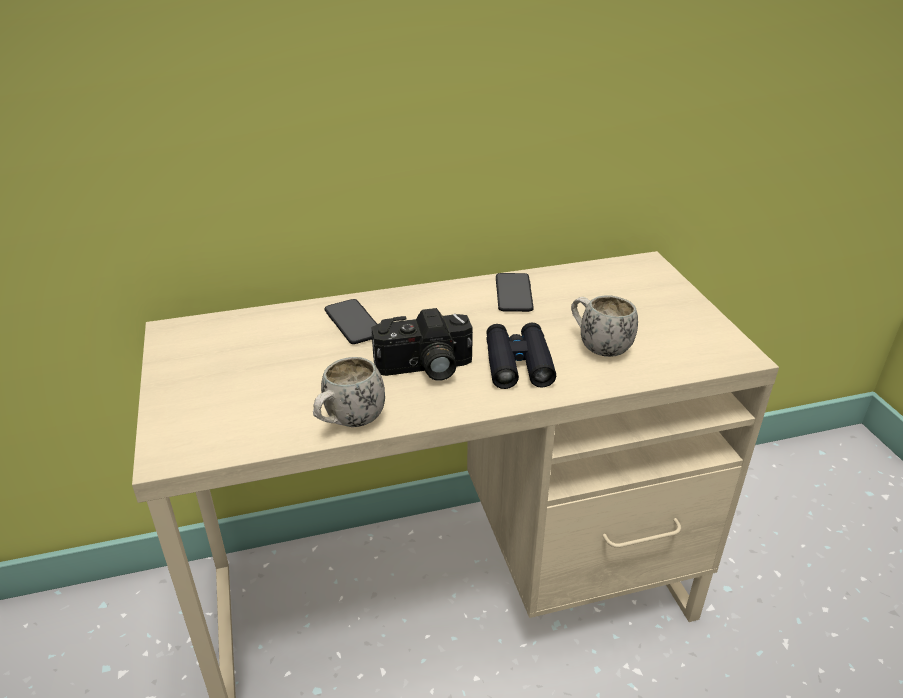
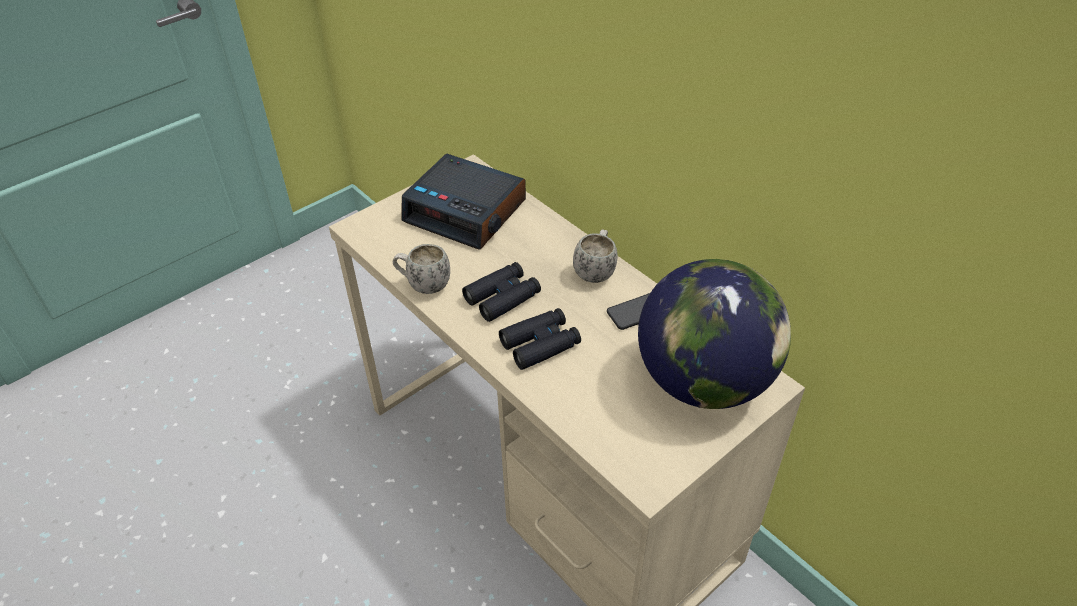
camera: 65 degrees right, 10 degrees up
phone [325,299,377,344] -> none
camera [371,308,473,381] -> black binoculars [462,262,541,322]
white mug [571,295,638,357] -> white mug moved to [573,229,618,283]
none -> alarm clock [402,154,526,250]
none -> globe [638,259,791,409]

